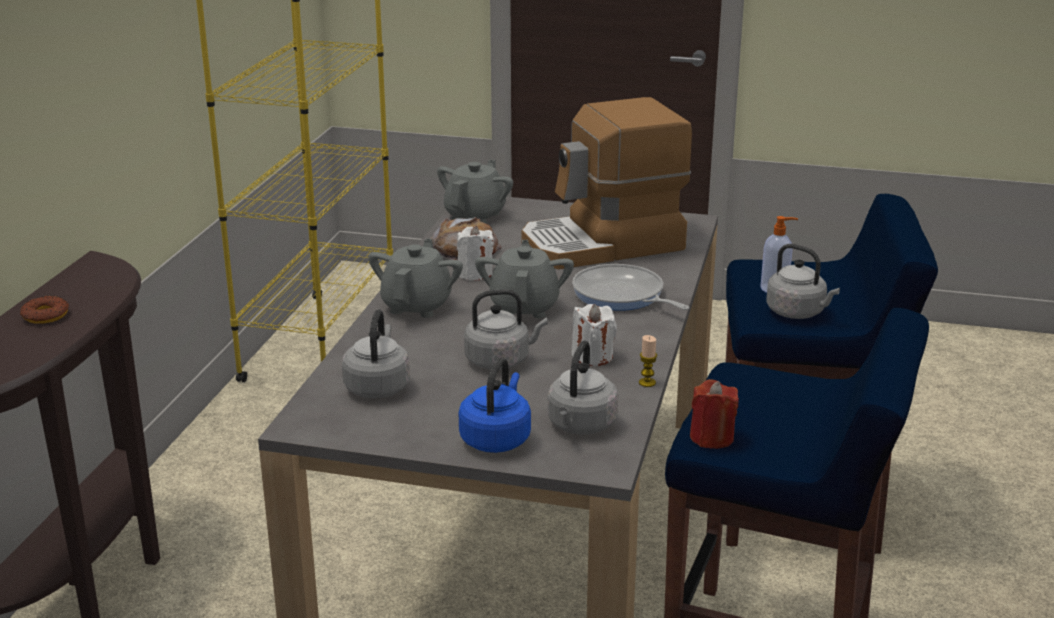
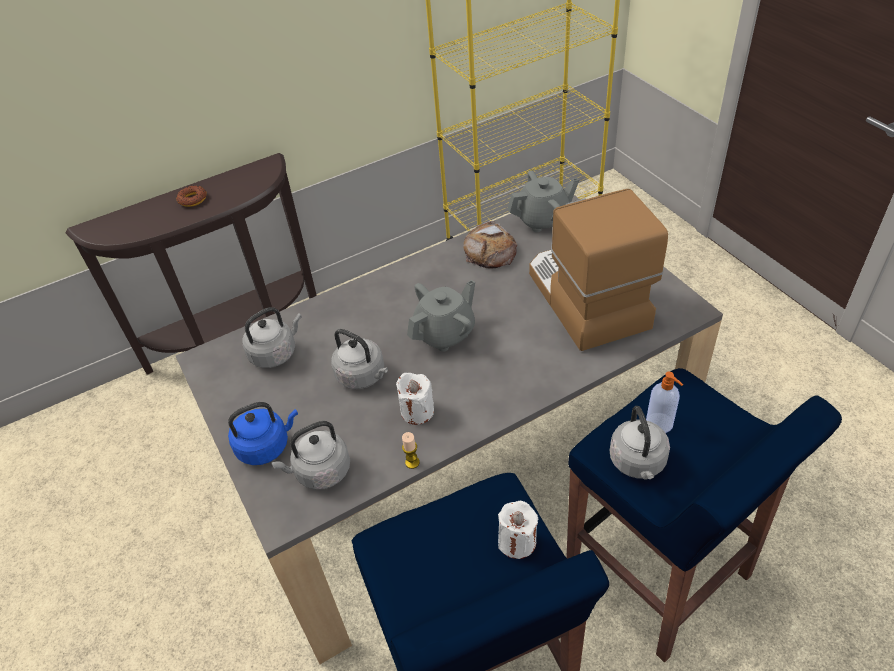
camera: 50 degrees right, 20 degrees up
grey teapot [368,238,463,318] -> none
white candle [457,225,494,280] -> white candle moved to [498,501,539,559]
coffee machine [522,97,692,269] -> coffee machine turned 45 degrees clockwise [529,189,668,351]
frying pan [572,264,690,311] -> none
red candle [690,379,739,449] -> none

